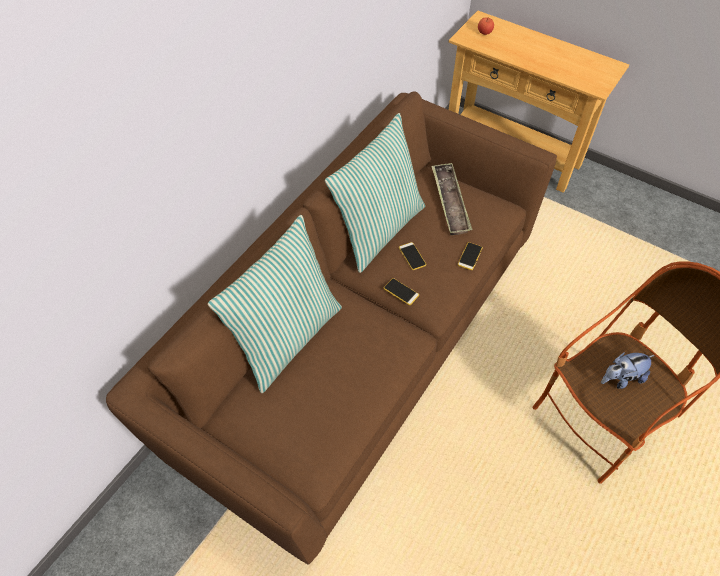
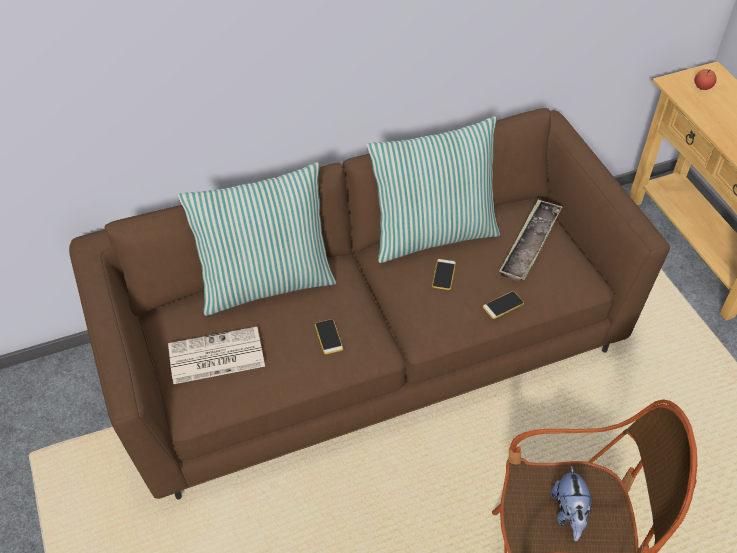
camera: 35 degrees right, 5 degrees down
phone [384,278,419,305] -> phone moved to [315,319,343,354]
plush toy [601,352,655,389] -> plush toy turned 105 degrees counterclockwise [551,465,592,541]
none -> newspaper [168,327,265,384]

